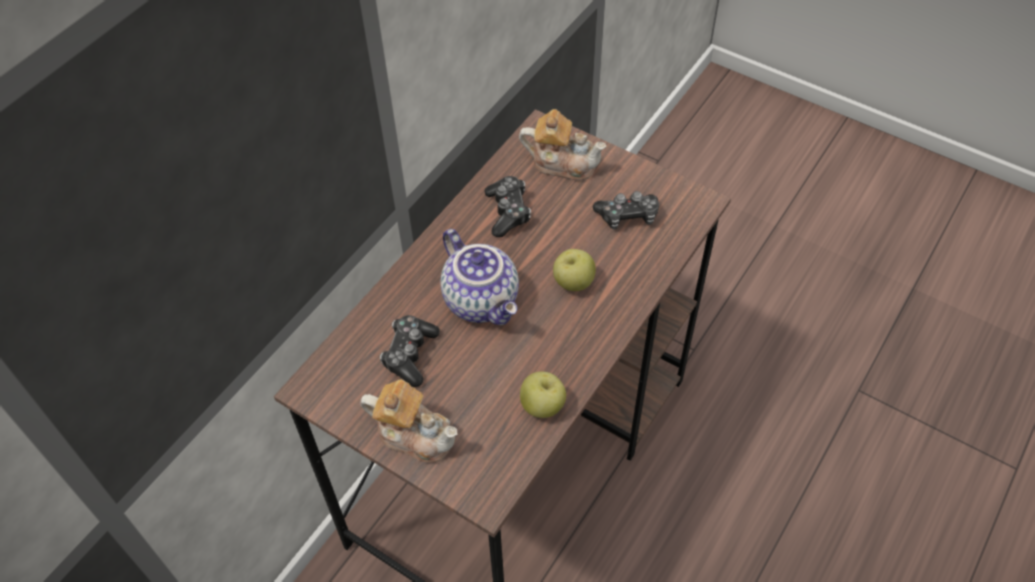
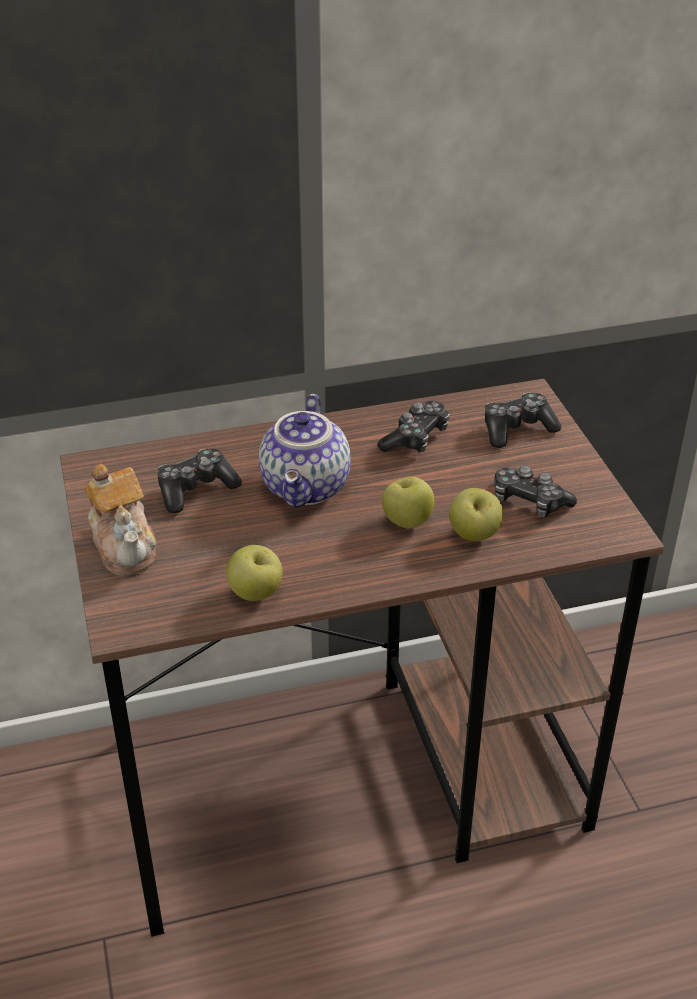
camera: 40 degrees right, 15 degrees down
teapot [519,109,607,181] -> game controller [485,393,561,448]
none -> apple [449,488,503,541]

